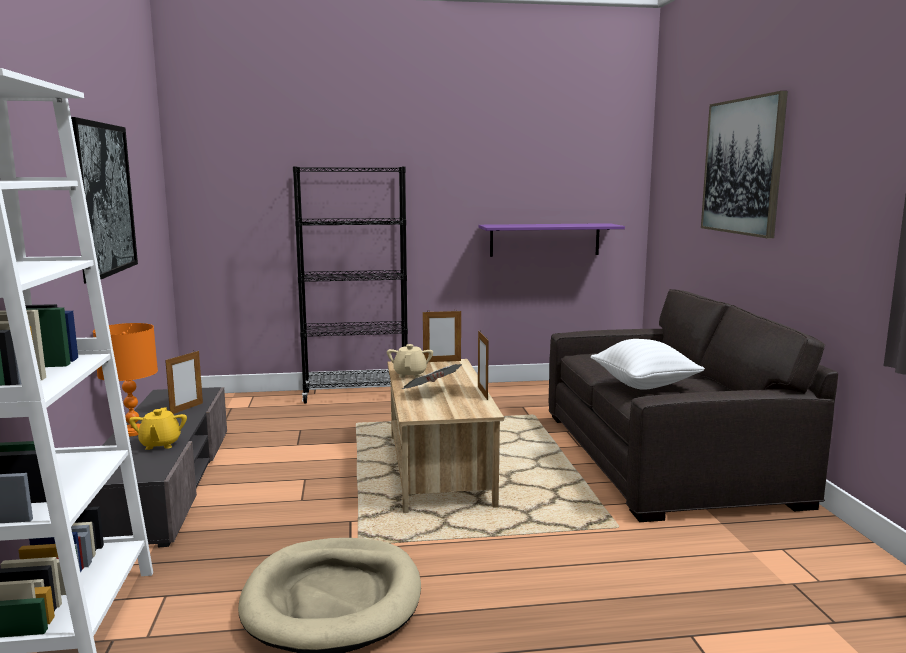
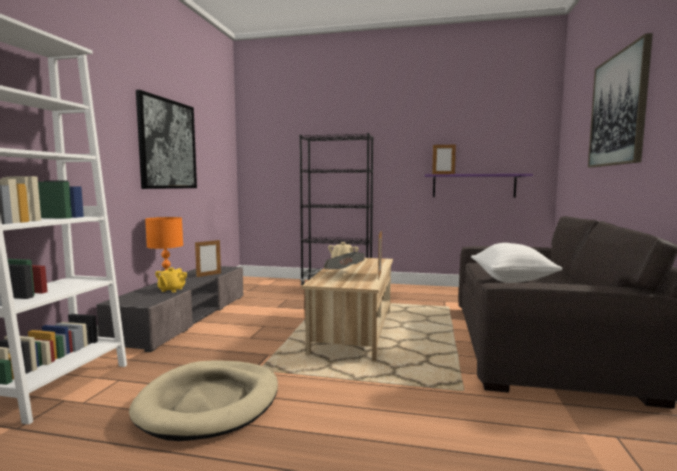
camera: 20 degrees right, 5 degrees down
picture frame [423,309,461,362] -> picture frame moved to [432,145,456,174]

